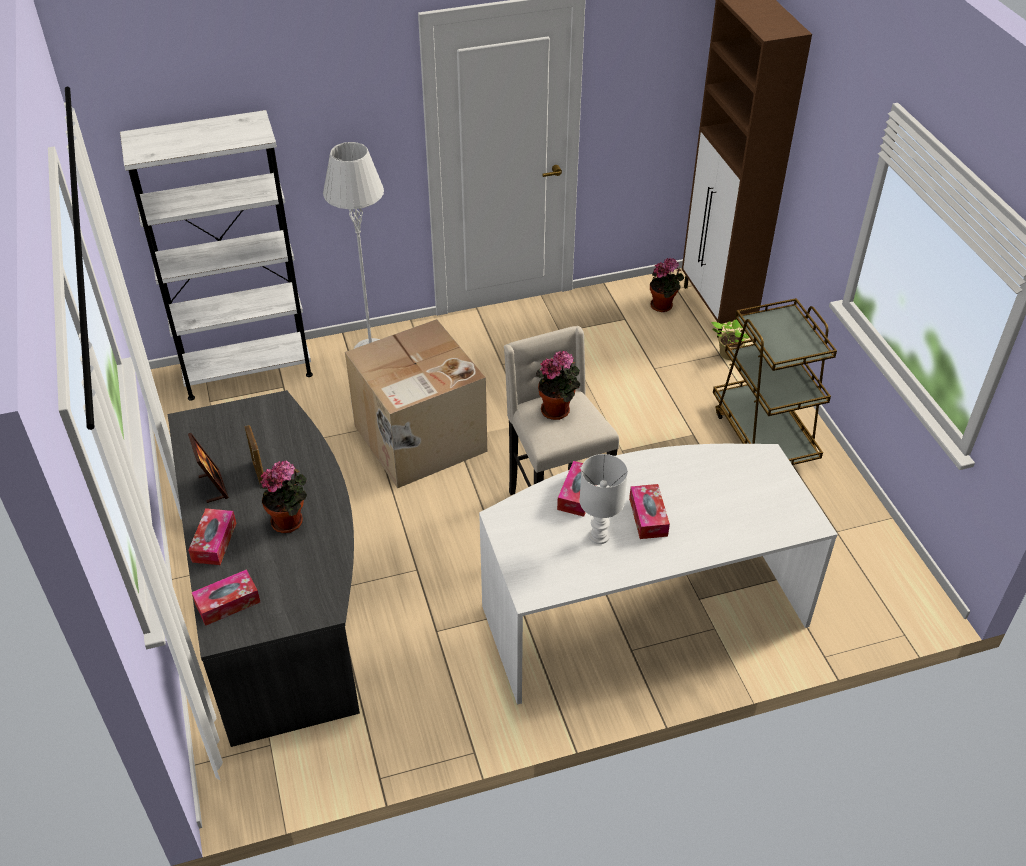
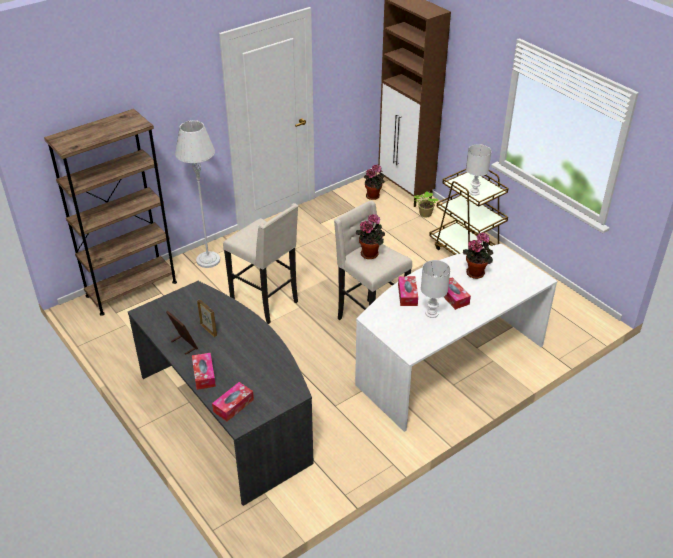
camera: 20 degrees left, 5 degrees down
white bookcase [120,110,313,401] -> brown bookcase [44,109,177,316]
potted plant [260,460,307,533] -> potted plant moved to [463,232,493,279]
cardboard box [345,319,487,488] -> beige stool [223,203,298,324]
none -> white table lamp [466,144,491,196]

